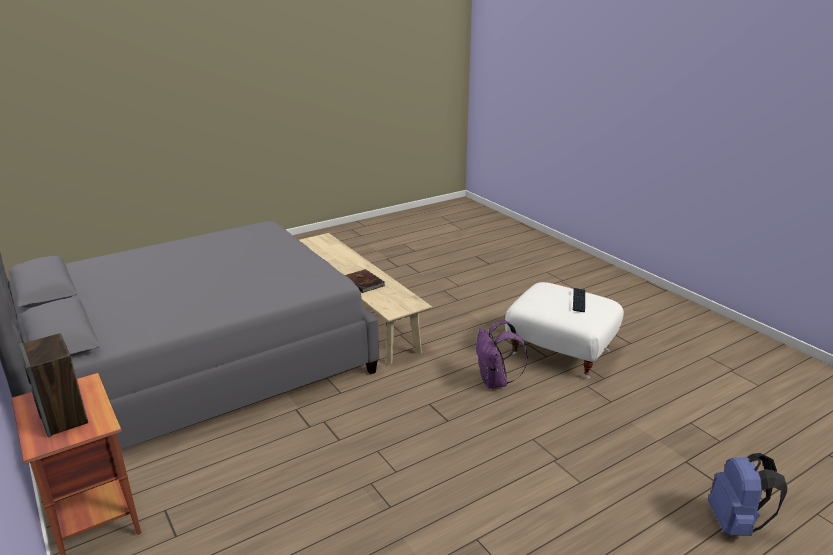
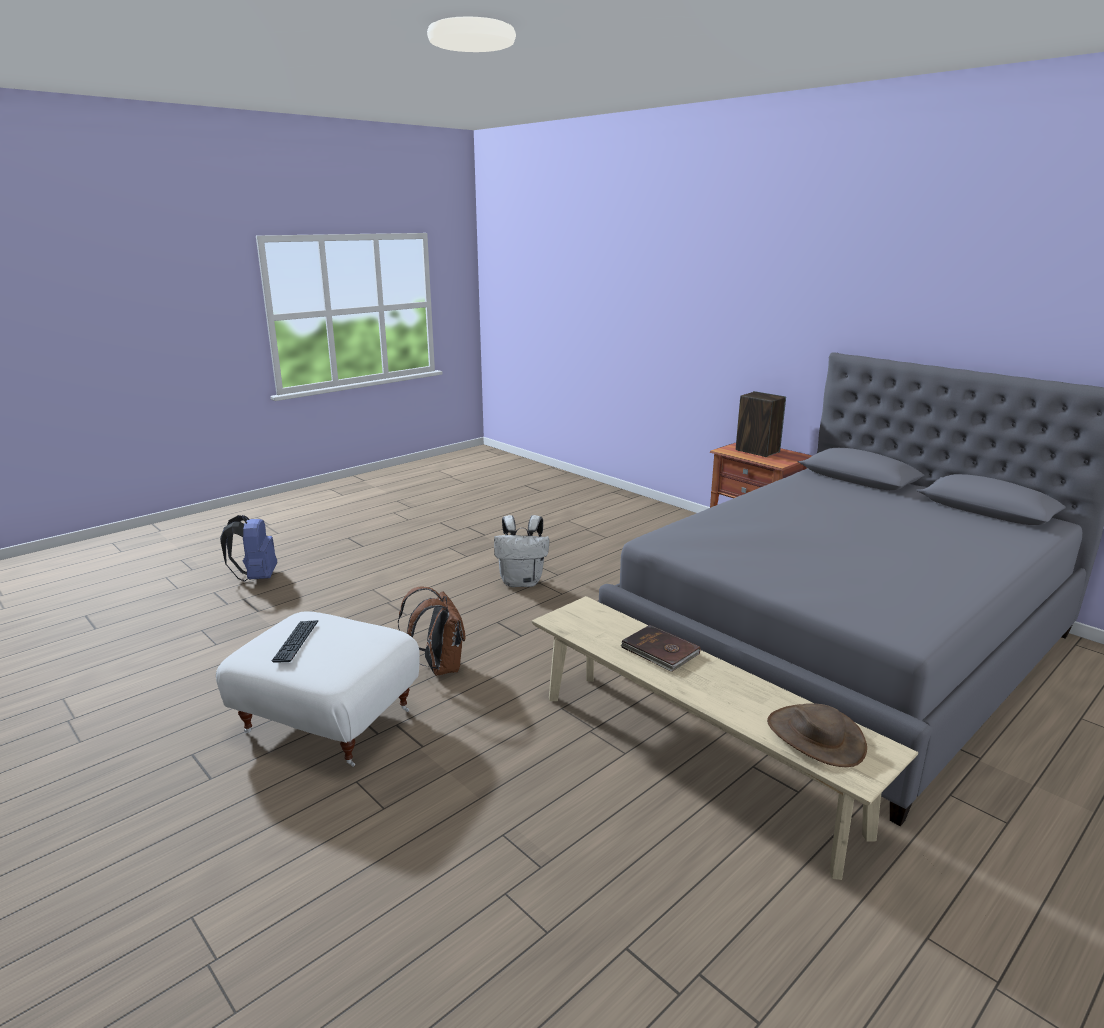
camera: 170 degrees right, 5 degrees down
purple backpack [476,320,528,389] -> brown backpack [398,586,465,676]
none -> white backpack [494,515,550,587]
none -> brown hat [767,703,867,767]

